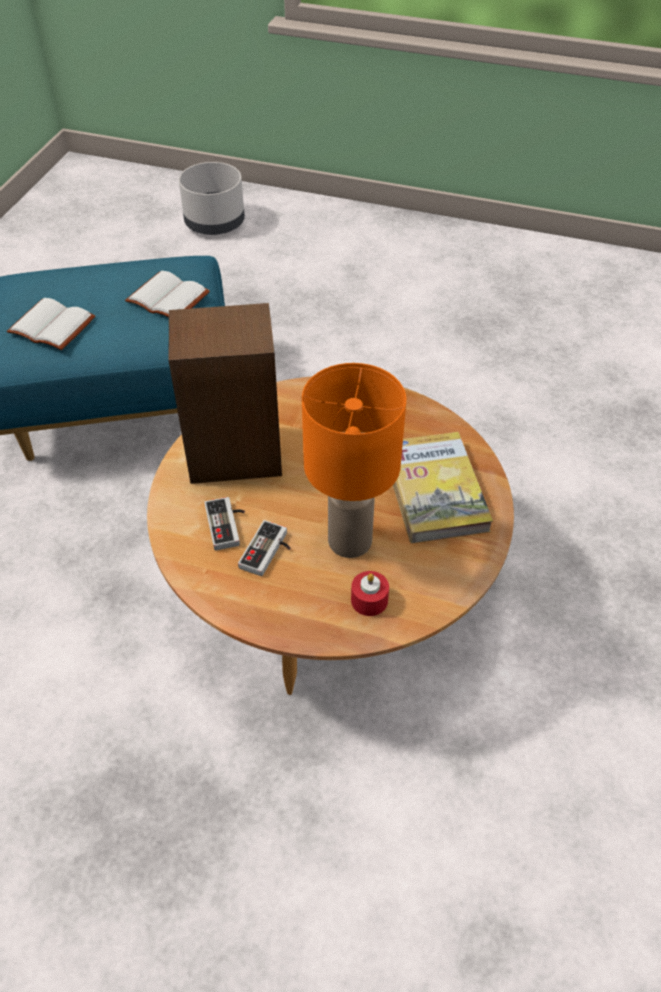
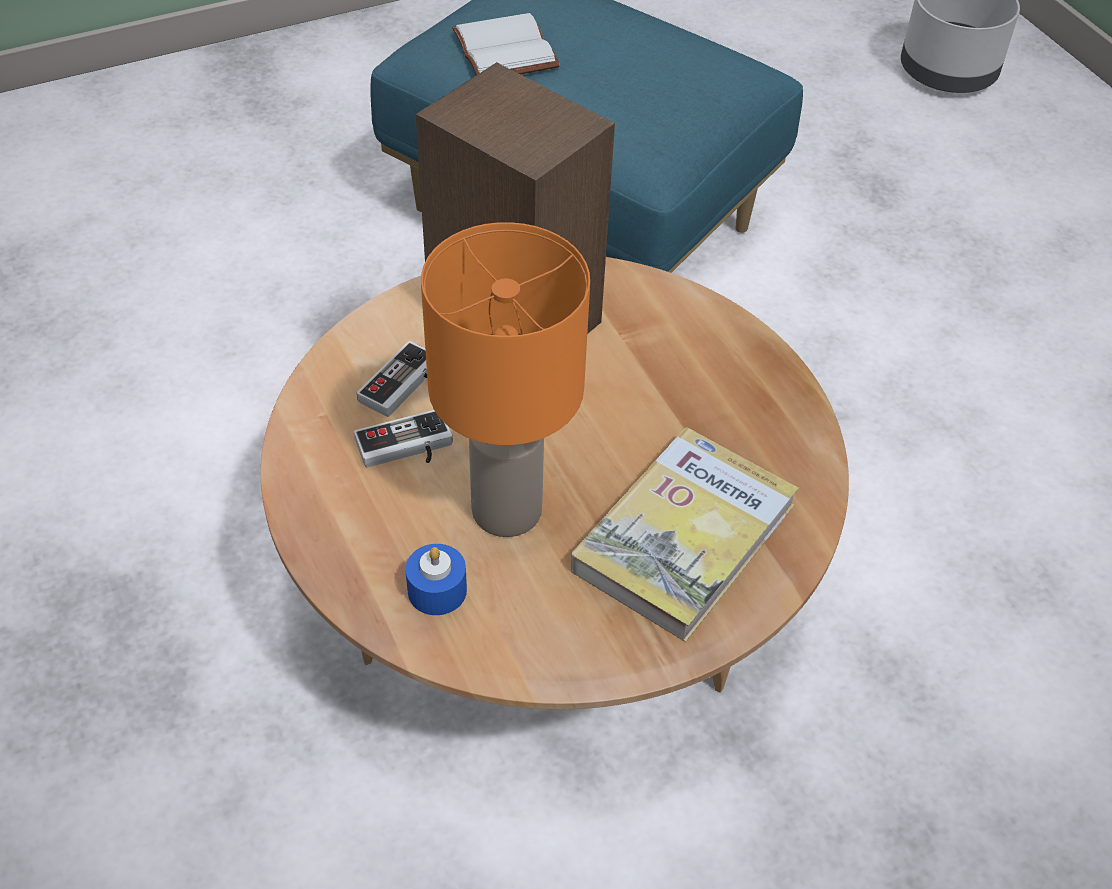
camera: 45 degrees right, 0 degrees up
white book [125,271,210,317] -> none
red candle [351,571,389,616] -> blue candle [405,544,467,615]

